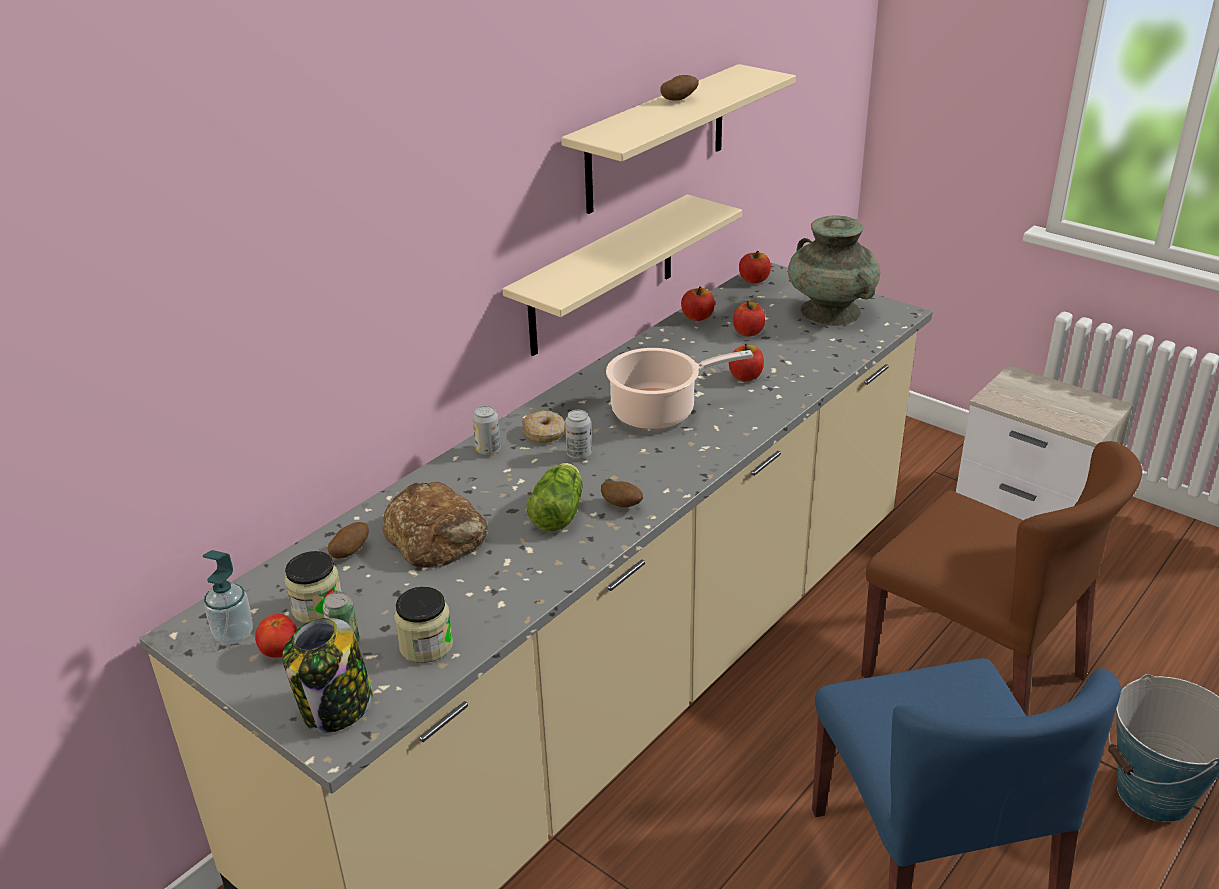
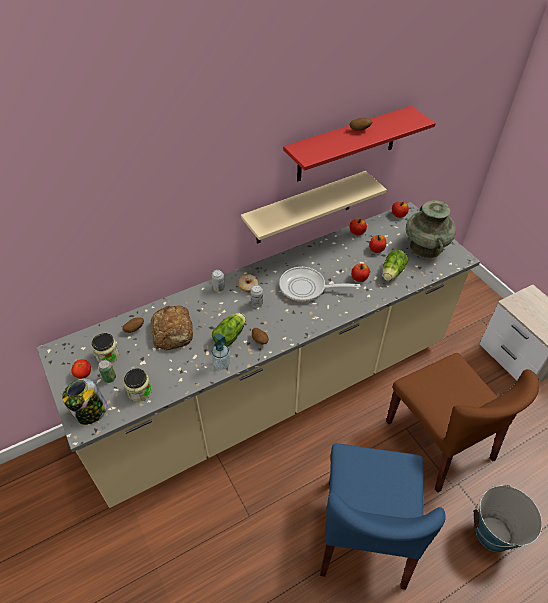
camera: 20 degrees right, 15 degrees up
soap dispenser [203,550,253,644] -> soap dispenser moved to [211,333,231,370]
beige shelf [561,64,796,214] -> red shelf [283,106,436,181]
cooking pot [606,348,753,429] -> frying pan [279,267,360,302]
none -> lettuce [382,250,408,281]

